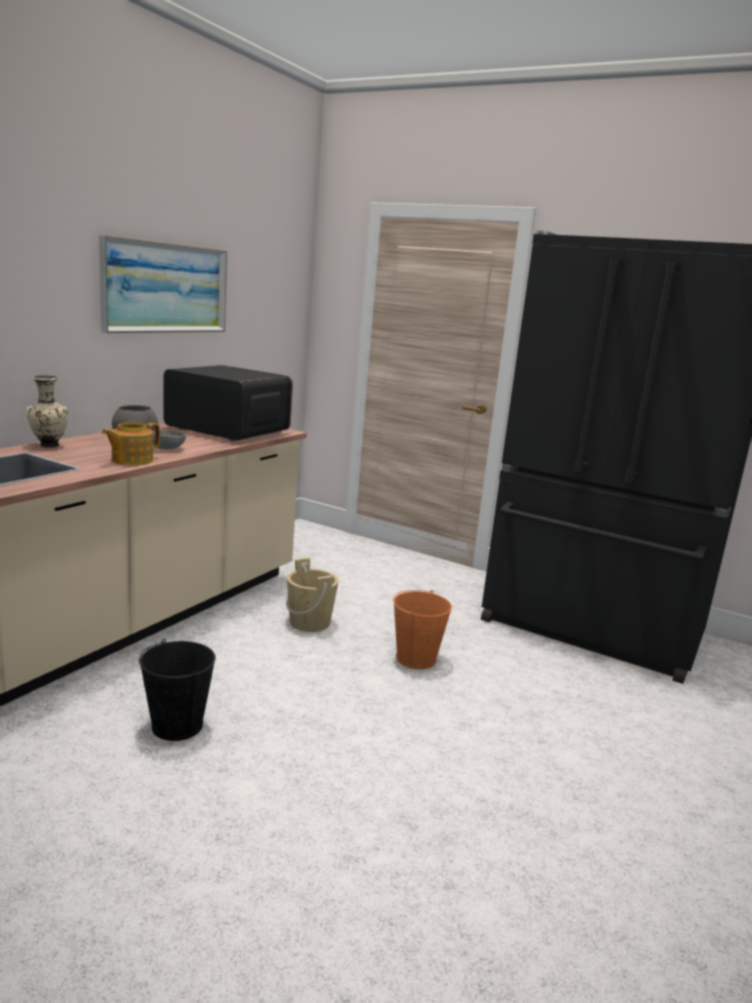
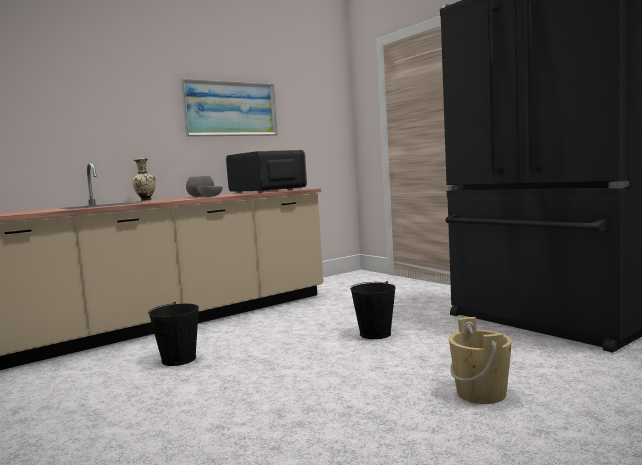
camera: 25 degrees right, 10 degrees down
teapot [102,423,160,465] -> none
beige bucket [286,557,339,632] -> beige bucket moved to [449,317,512,404]
orange bucket [393,590,452,669] -> black bucket [350,281,396,339]

